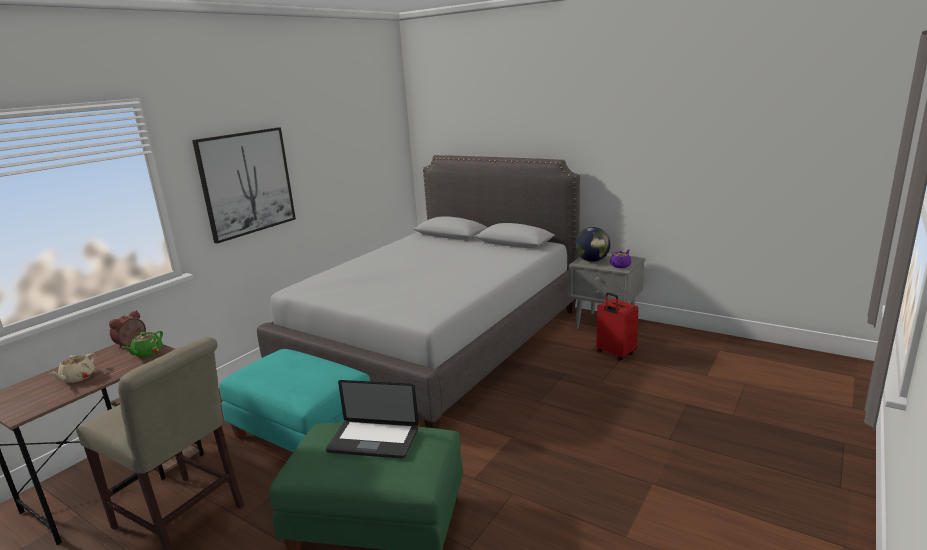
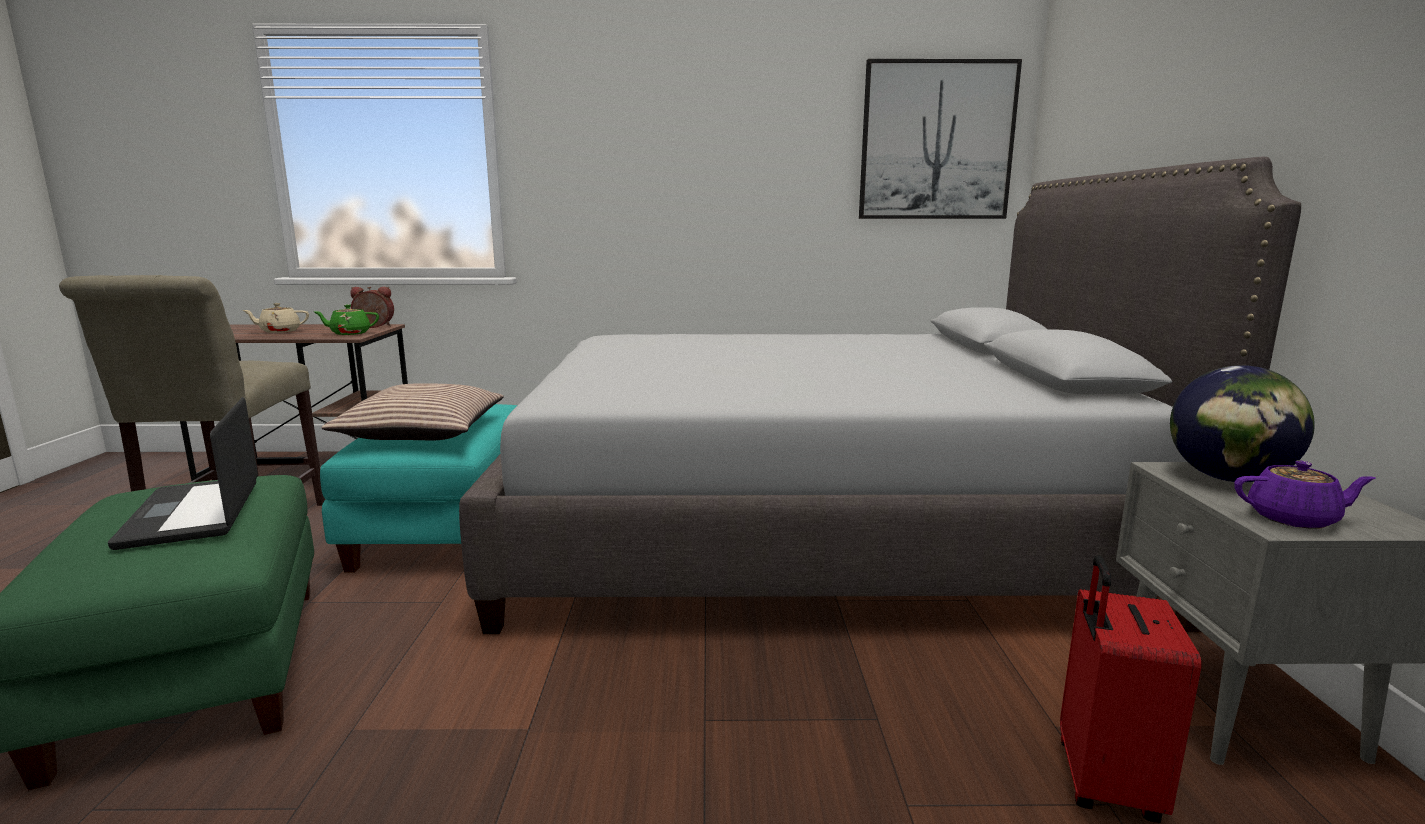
camera: 55 degrees right, 5 degrees down
picture [192,127,296,244] -> picture moved to [859,59,1022,219]
none -> pillow [321,383,504,440]

